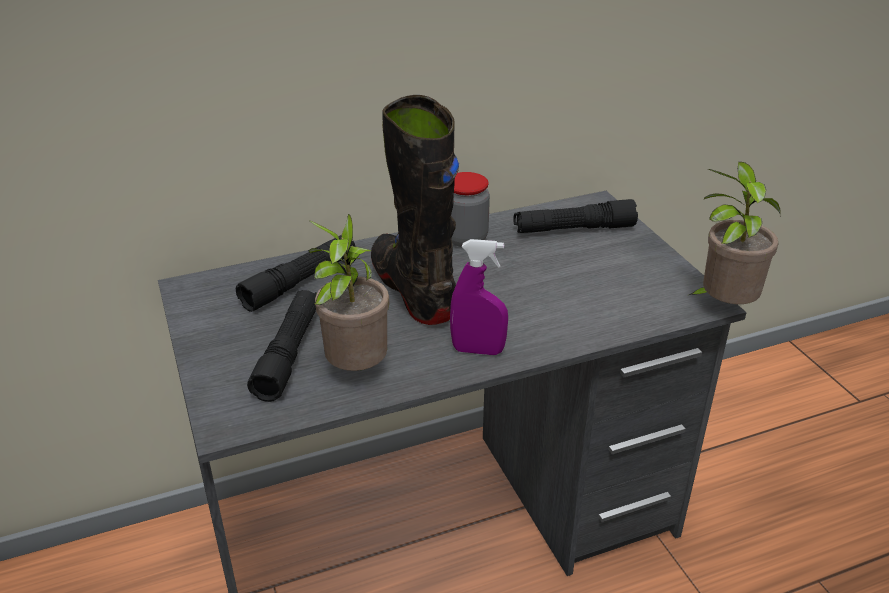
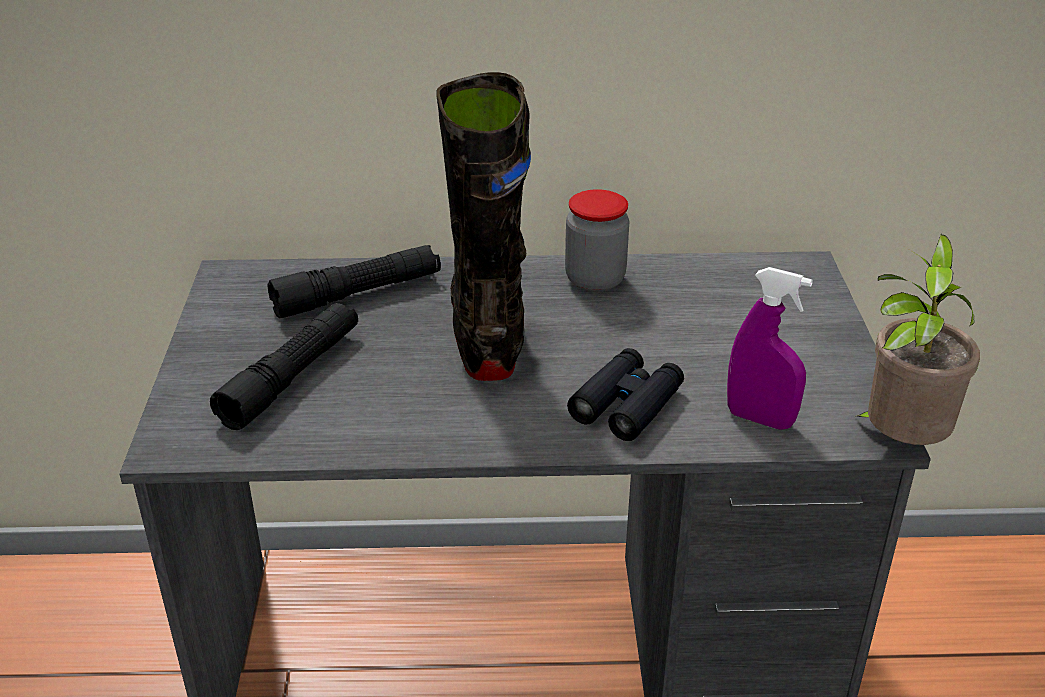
camera: 20 degrees right, 0 degrees up
potted plant [308,213,389,371] -> none
purple spray bottle [450,239,508,355] -> purple spray bottle moved to [727,267,813,430]
black flashlight [514,199,638,233] -> none
none -> black binoculars [567,348,684,441]

